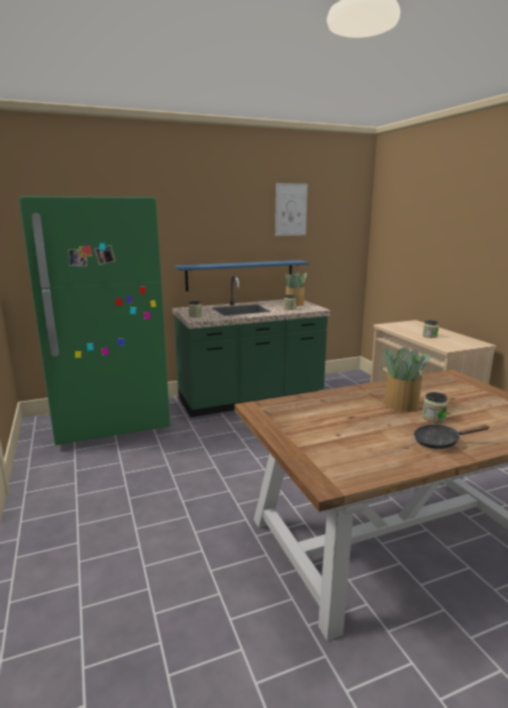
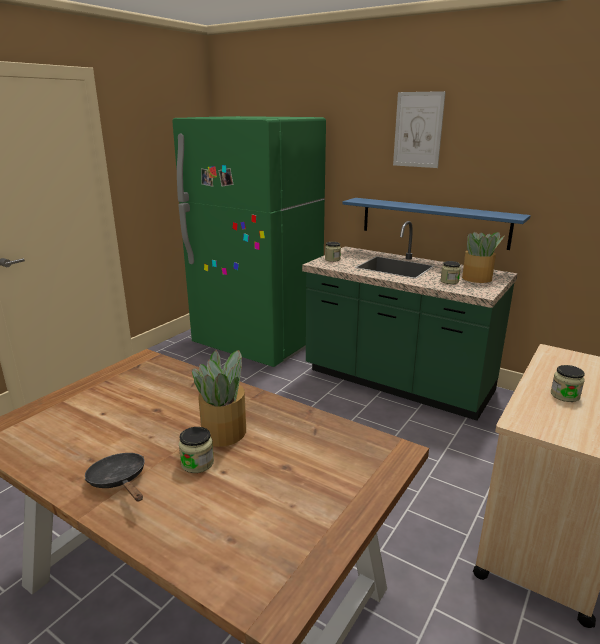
camera: 55 degrees right, 5 degrees up
picture [275,183,308,236] -> picture moved to [393,91,446,168]

